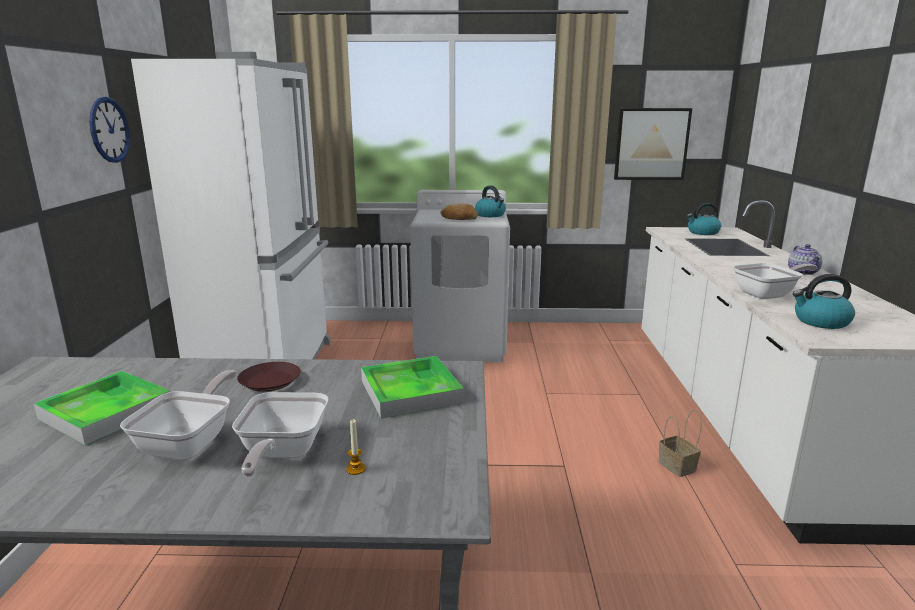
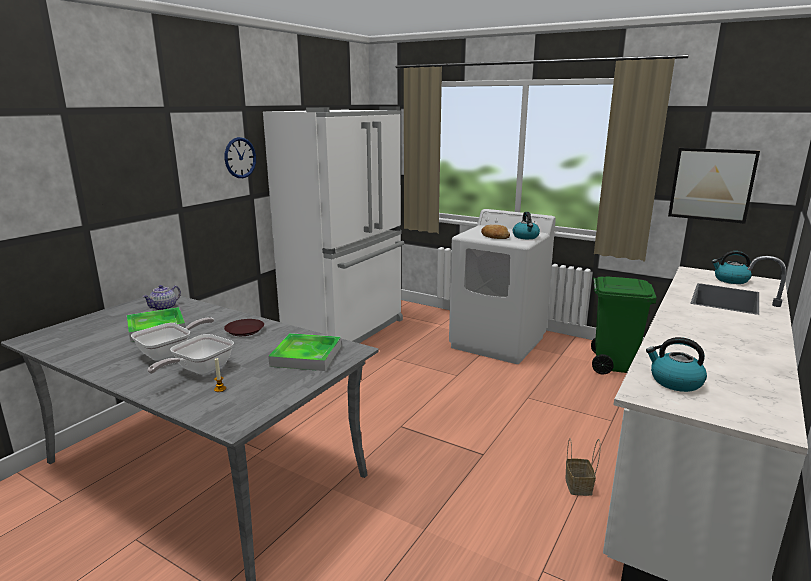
camera: 30 degrees right, 0 degrees up
frying pan [733,263,818,299] -> none
teapot [788,244,822,275] -> teapot moved to [142,285,181,310]
none -> green trash can [591,276,657,375]

